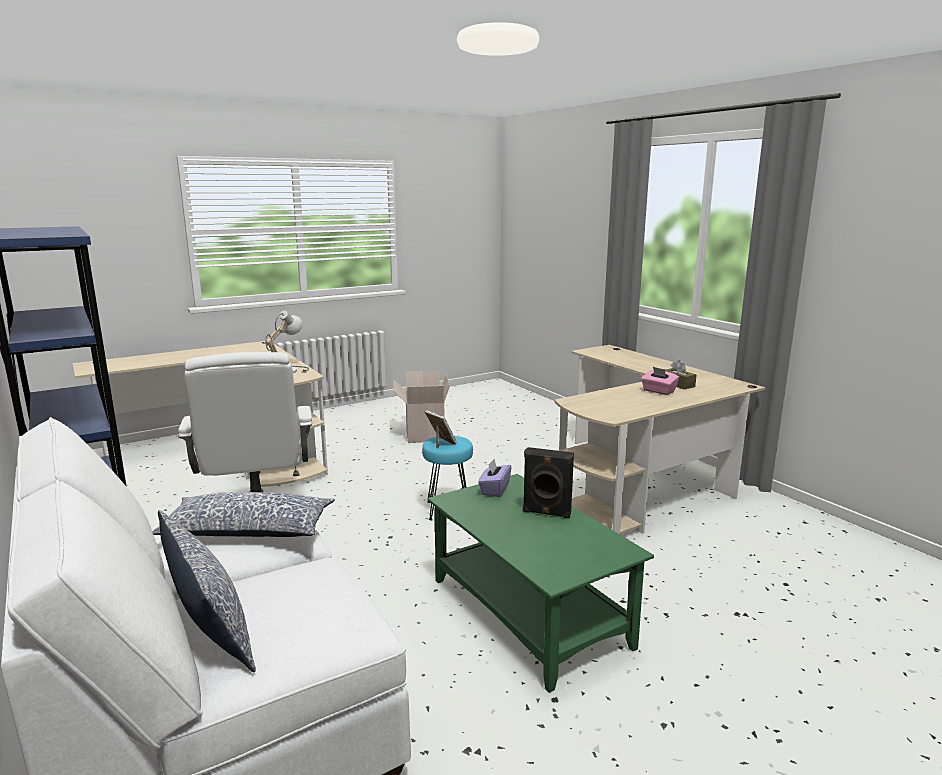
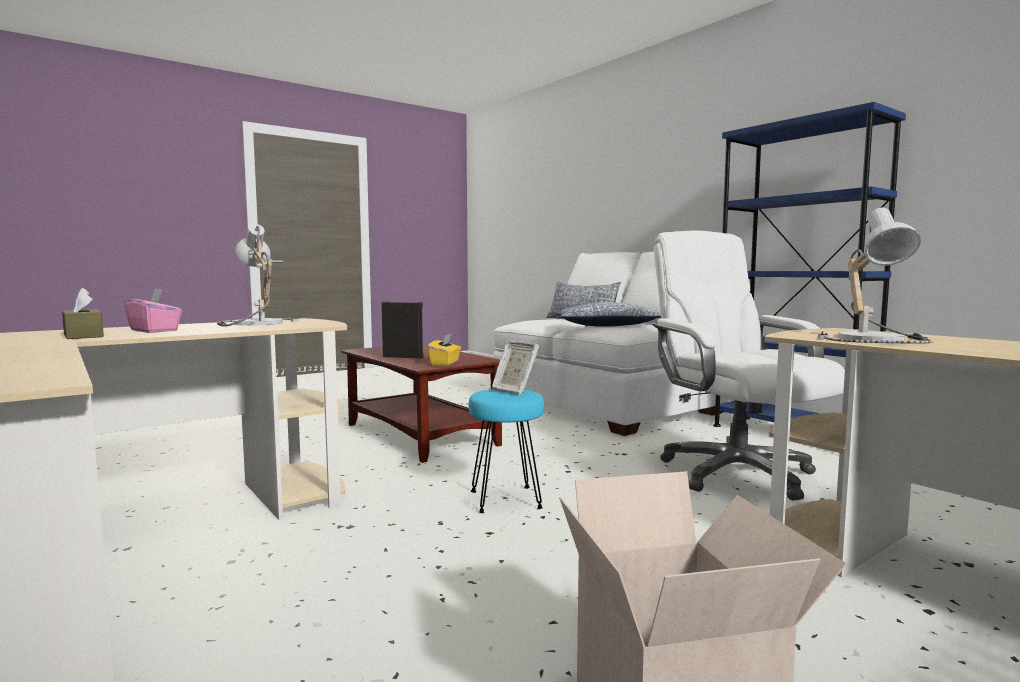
camera: 175 degrees right, 10 degrees down
green coffee table [427,474,654,693] -> brown coffee table [341,344,502,463]
purple tissue box [478,459,511,497] -> yellow tissue box [427,334,461,366]
none -> table lamp [217,224,299,326]

